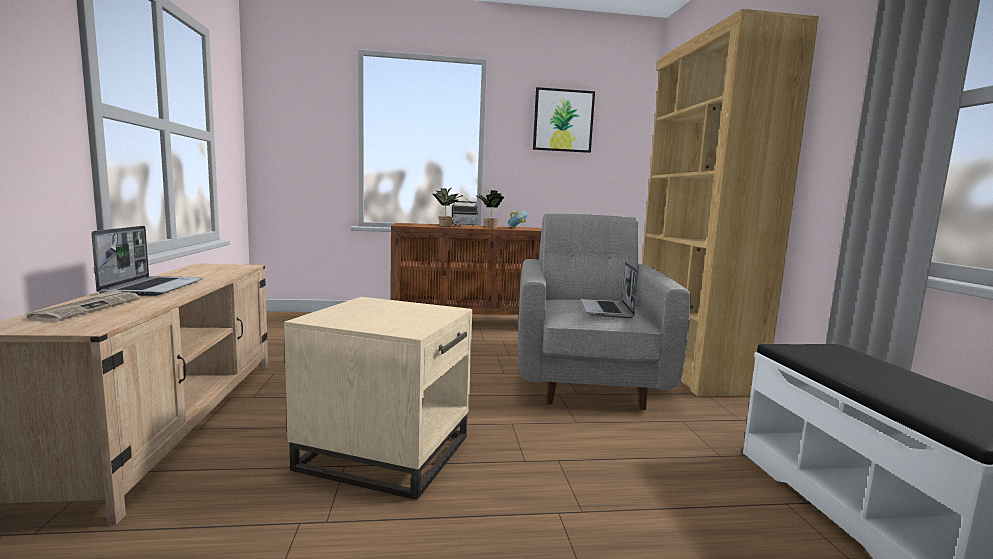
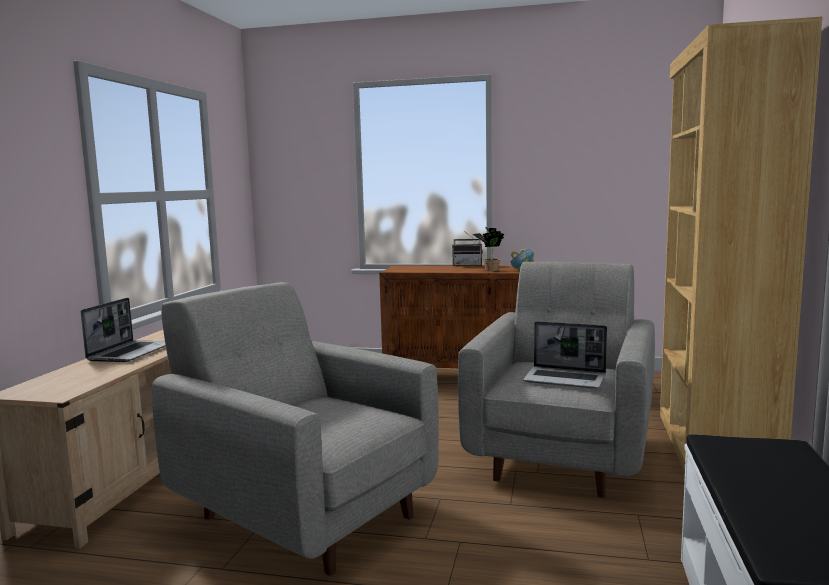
camera: 20 degrees right, 0 degrees up
newspaper [25,289,140,322] -> none
beige side table [284,297,472,500] -> grey armchair [152,282,439,576]
potted plant [433,188,462,226] -> none
picture [533,87,595,153] -> none
laptop [580,262,638,318] -> laptop turned 90 degrees counterclockwise [523,321,607,389]

